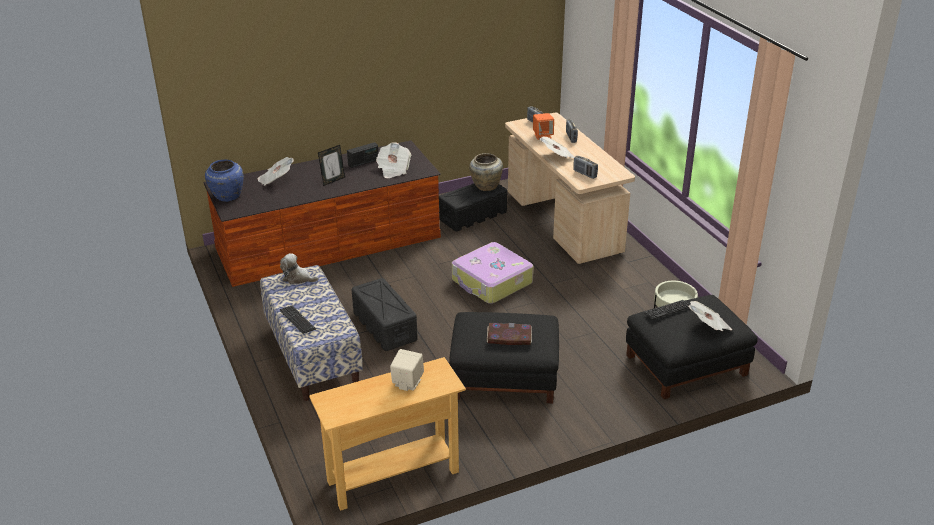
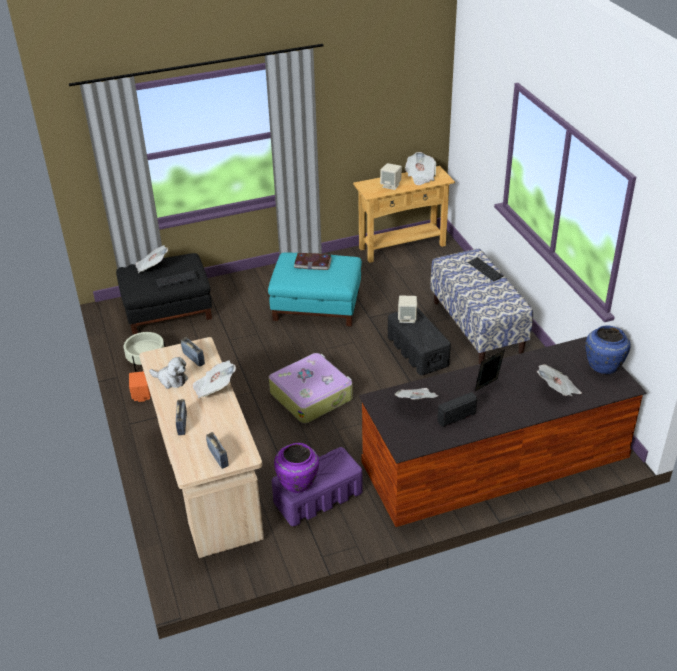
camera: 175 degrees left, 5 degrees up
plush toy [280,253,319,284] -> plush toy moved to [149,357,188,389]
black storage box [439,183,507,231] -> purple storage box [271,447,363,526]
black ottoman [449,312,559,403] -> turquoise ottoman [268,253,362,326]
beige vase [469,153,503,191] -> purple vase [274,443,319,493]
orange speaker [533,113,554,140] -> orange speaker moved to [129,371,151,402]
none -> beige speaker [398,295,417,323]
none -> newspaper [405,152,437,185]

